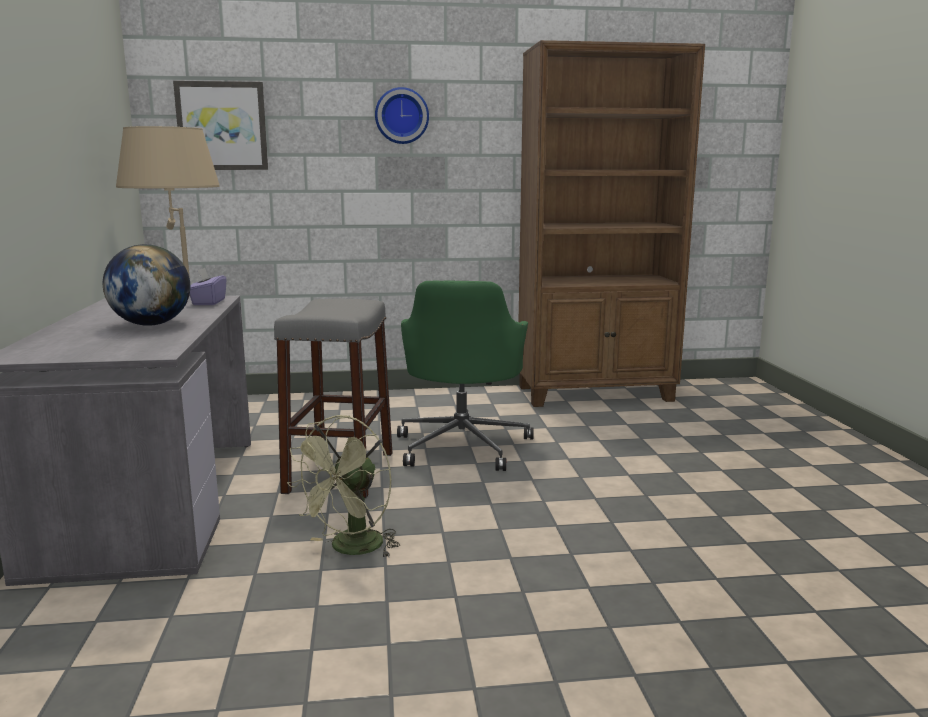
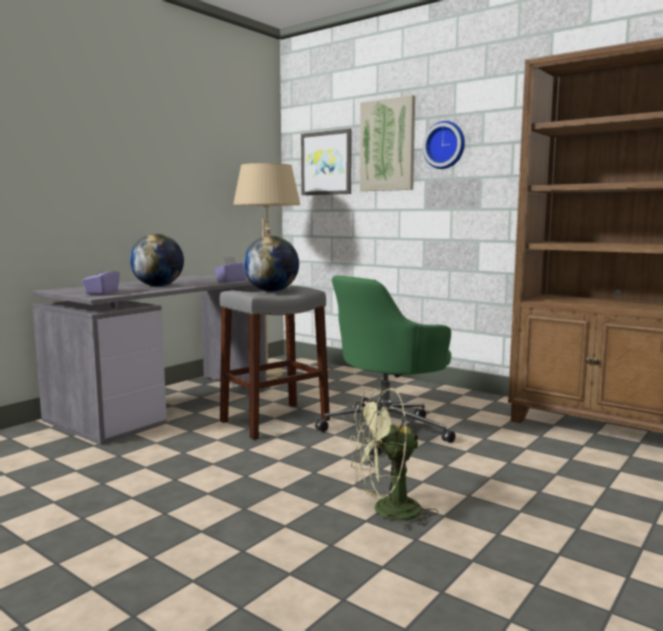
camera: 45 degrees right, 5 degrees down
green fan [287,415,400,558] -> green fan moved to [350,388,438,531]
none -> purple tissue box [82,264,120,295]
none -> globe [243,236,299,292]
none -> picture [360,95,415,191]

